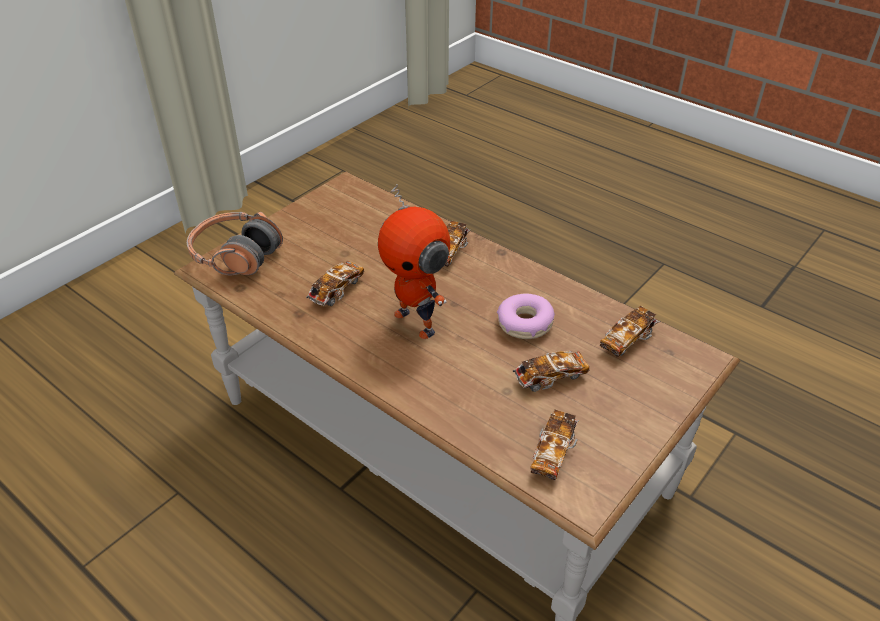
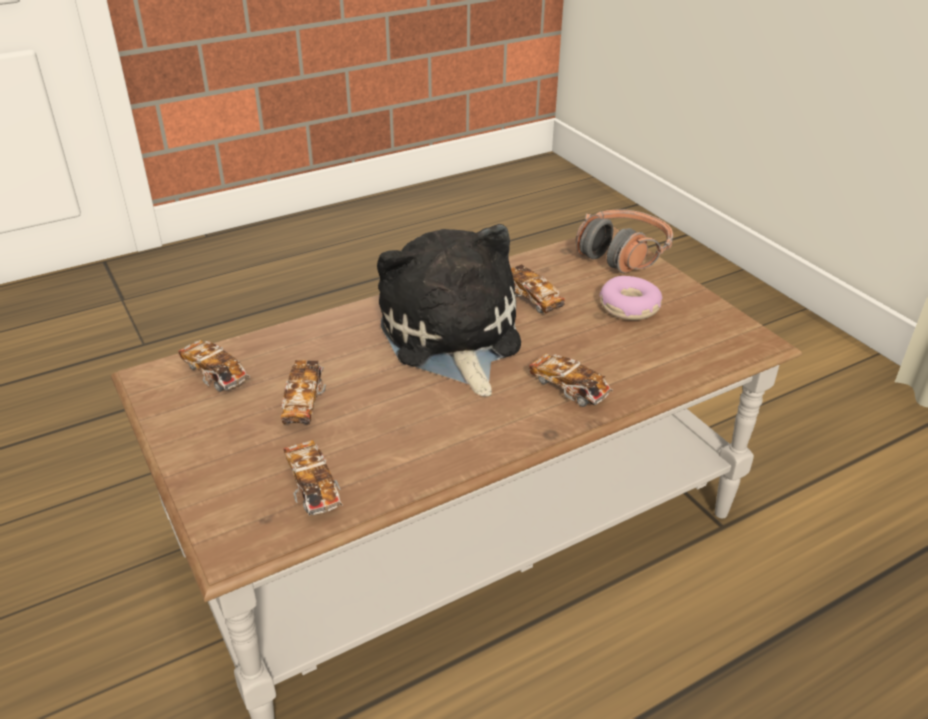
camera: 110 degrees right, 5 degrees down
toy robot [378,184,450,339] -> plush toy [377,224,521,396]
donut [497,293,555,339] -> donut moved to [599,276,663,320]

